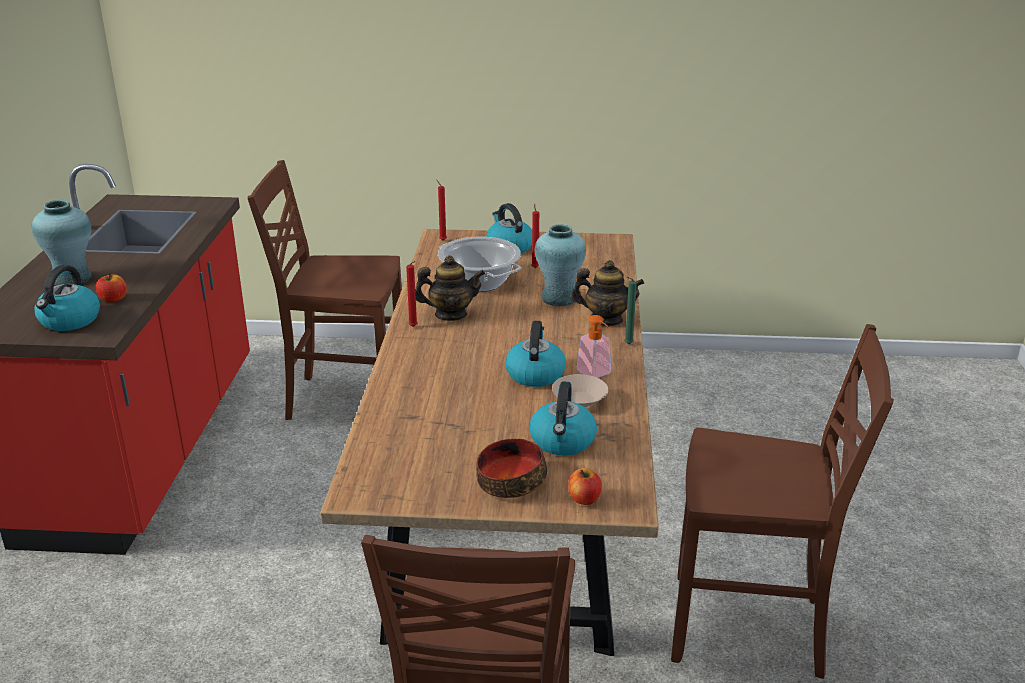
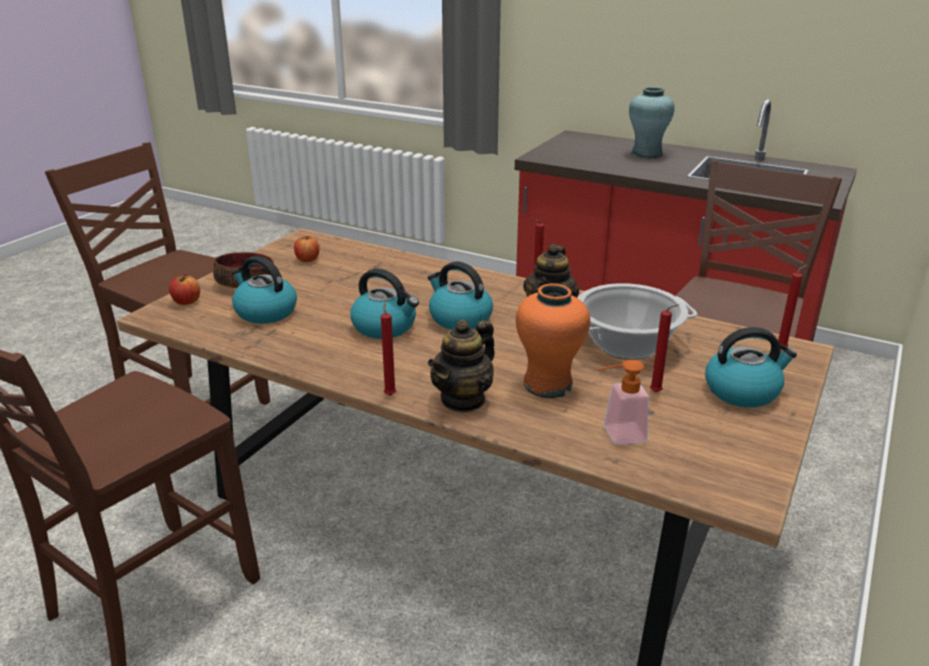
camera: 115 degrees right, 0 degrees up
kettle [35,265,100,331] -> kettle moved to [428,261,493,330]
apple [96,273,127,303] -> apple moved to [294,236,320,262]
turquoise vase [535,224,586,306] -> orange vase [516,283,590,398]
beige bowl [552,374,609,407] -> none
soap dispenser [576,315,613,378] -> soap dispenser moved to [598,359,649,445]
green candle [624,277,637,344] -> red candle [381,301,396,396]

